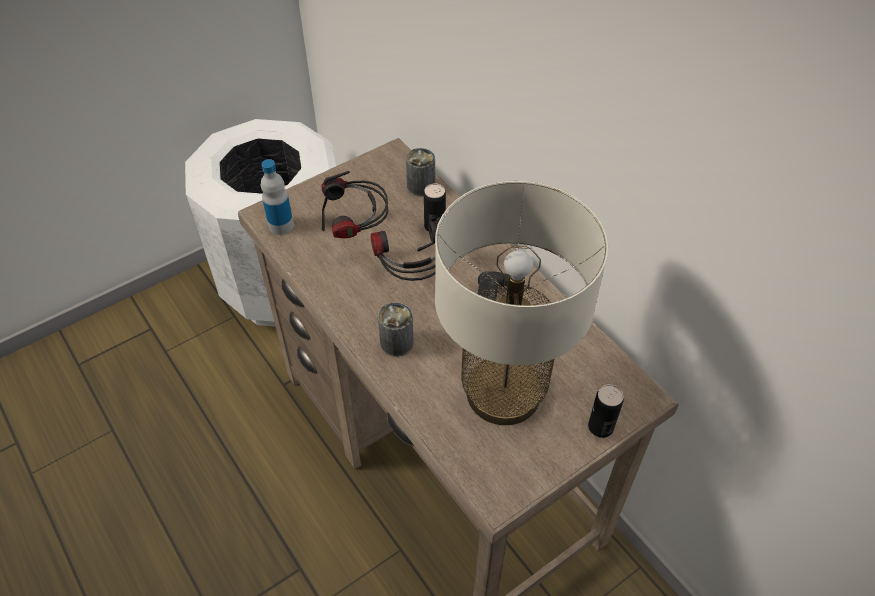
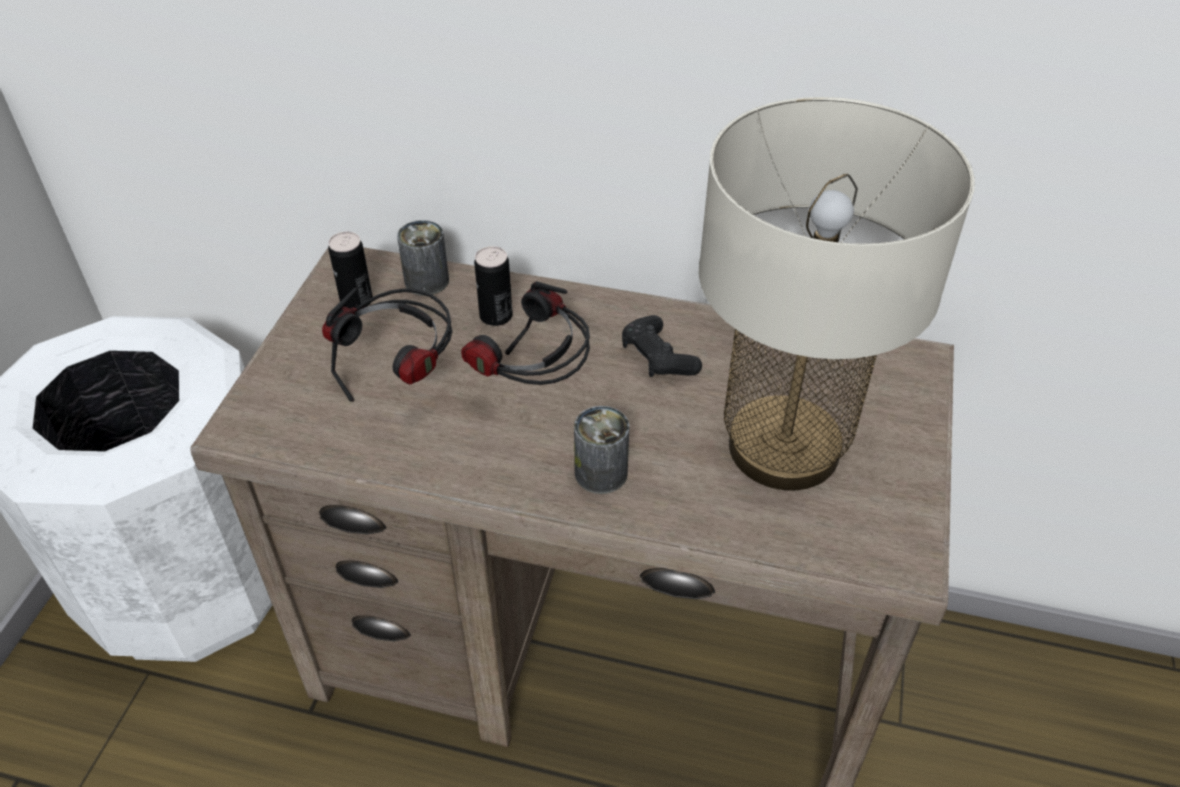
camera: 40 degrees left, 5 degrees down
bottle [261,159,294,235] -> none
can [588,384,624,438] -> can moved to [328,232,373,309]

